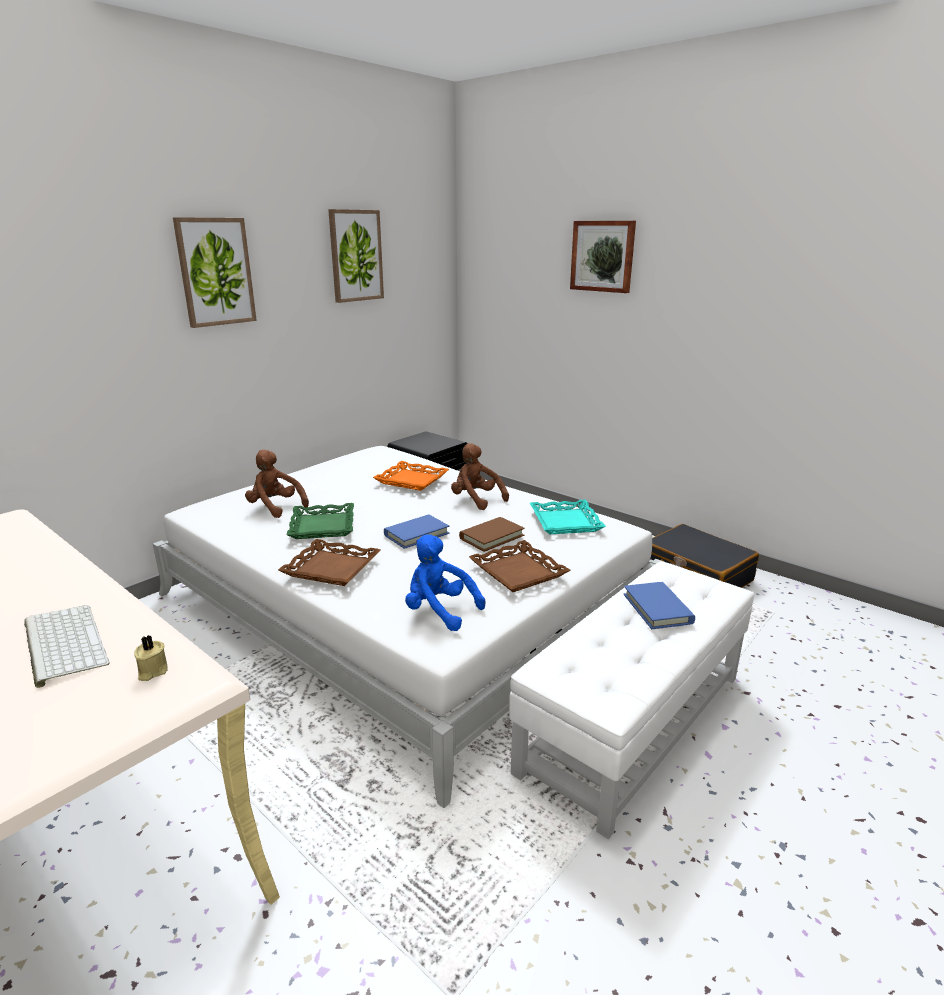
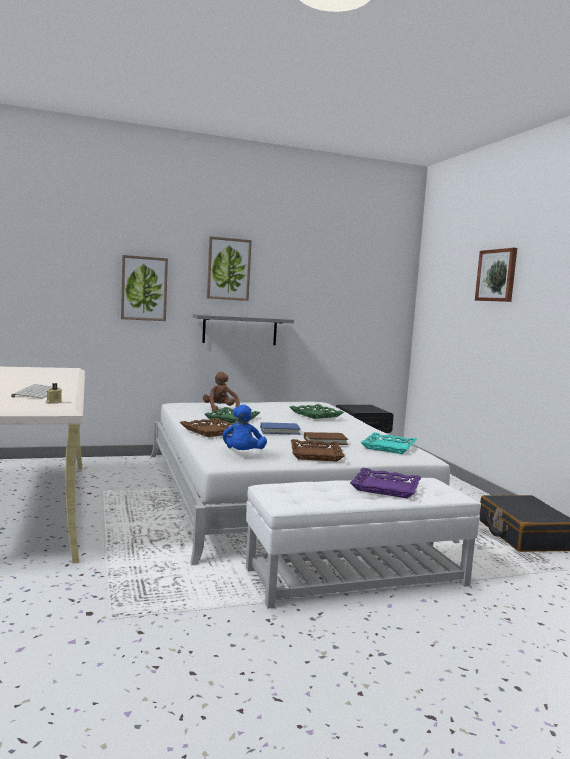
camera: 30 degrees right, 15 degrees down
picture [328,209,384,303] -> picture moved to [121,255,168,321]
orange tray [373,461,449,491] -> green tray [290,404,344,419]
blue plush toy [405,534,486,631] -> blue plush toy turned 150 degrees counterclockwise [222,405,267,450]
brown plush toy [451,443,509,510] -> none
blue book [623,582,695,629] -> purple tray [350,468,421,498]
none -> grey shelf [193,314,294,345]

